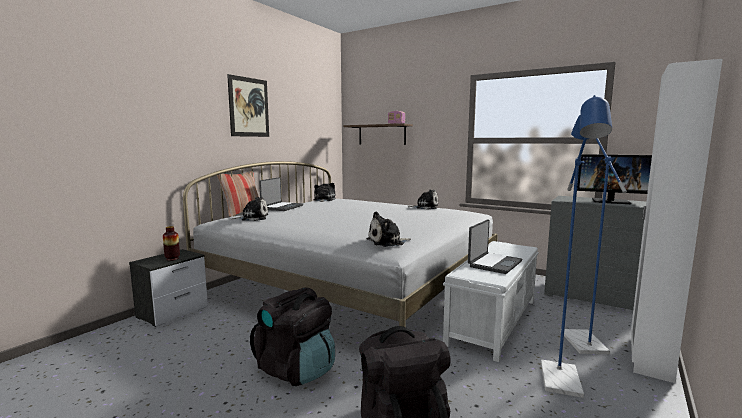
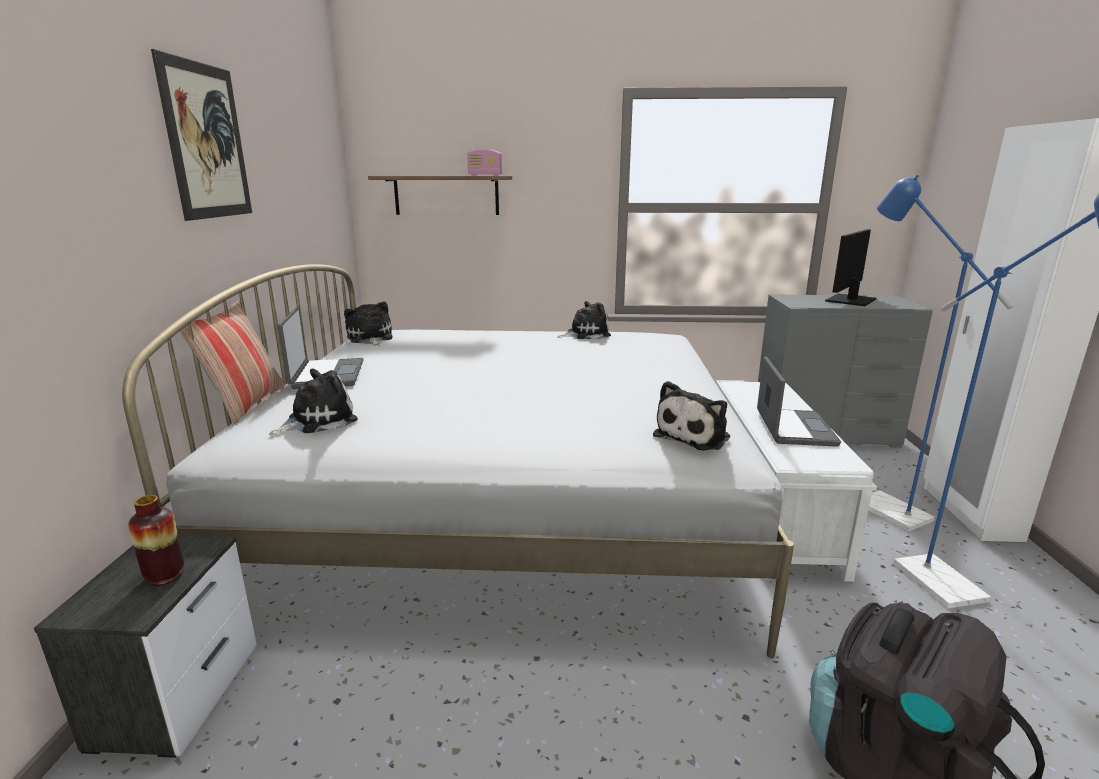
camera: 30 degrees left, 10 degrees up
black backpack [250,288,335,386] -> none
monitor [577,154,652,204] -> monitor turned 135 degrees clockwise [825,229,876,306]

